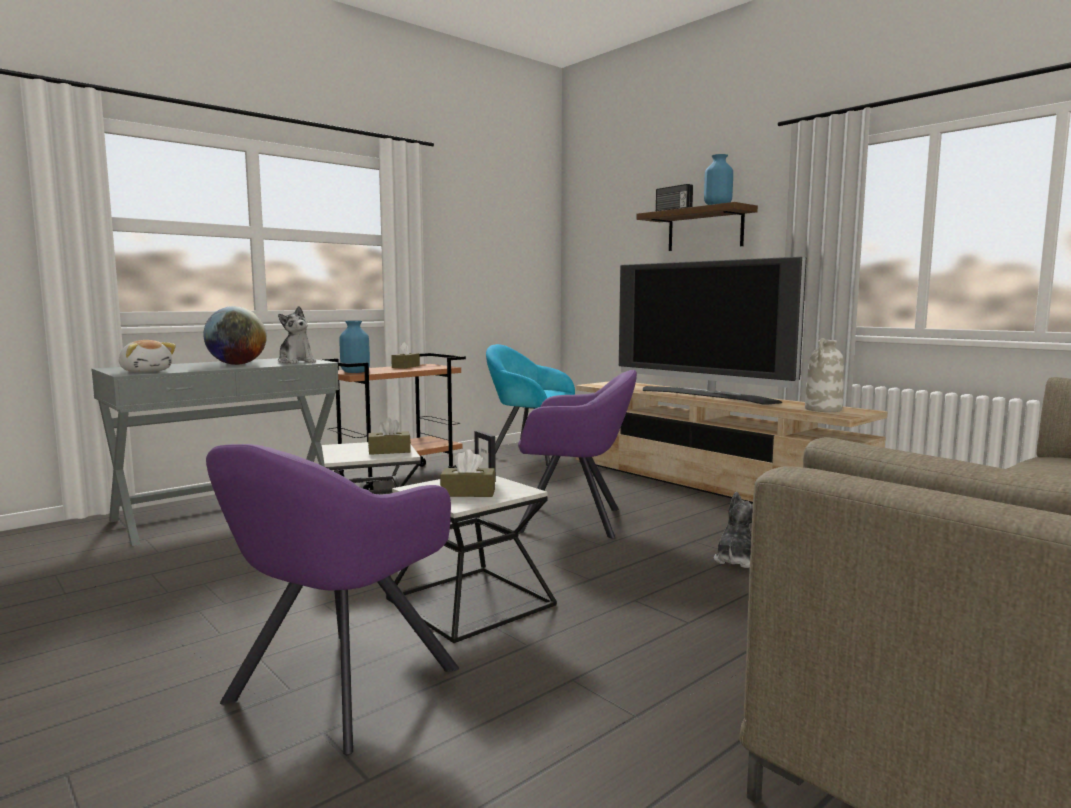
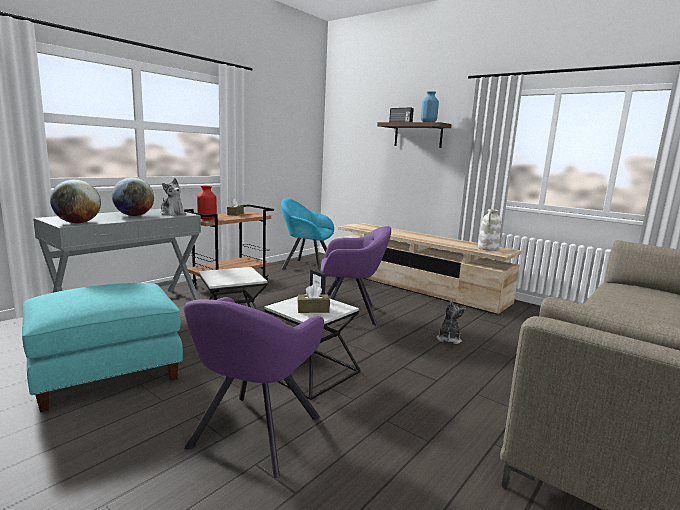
camera: 10 degrees left, 5 degrees up
plush toy [119,340,176,372] -> globe [50,180,101,223]
blue vase [339,321,370,373] -> red vase [197,186,217,220]
brown tissue box [368,417,411,455] -> none
television [619,257,807,405] -> none
none -> turquoise ottoman [22,283,183,412]

